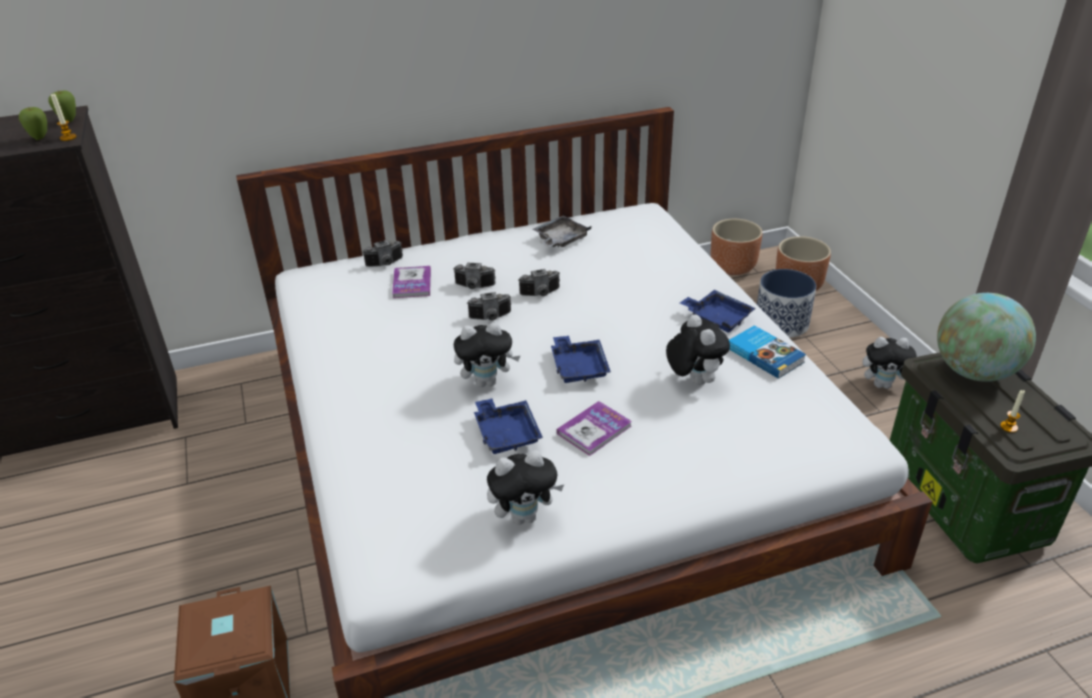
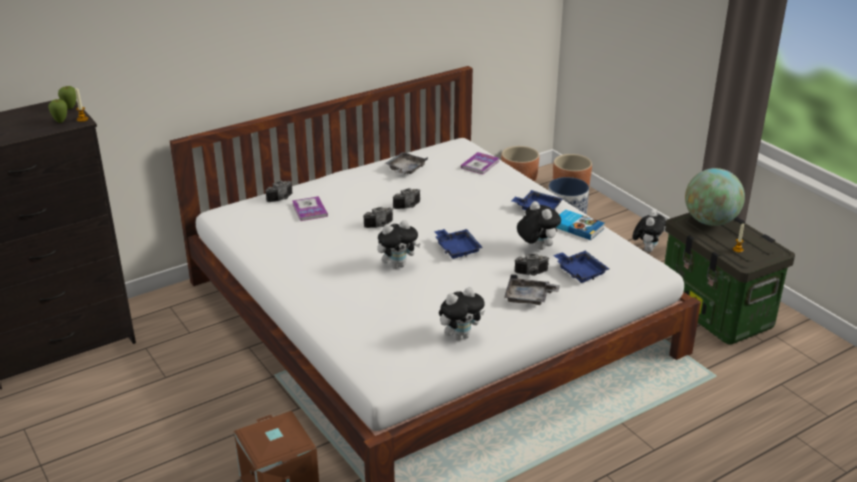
camera: 15 degrees left, 5 degrees down
camera [453,263,496,289] -> camera moved to [514,254,549,276]
blue tray [474,399,543,454] -> blue tray moved to [553,251,609,283]
book [557,401,632,456] -> book moved to [461,152,499,174]
plush toy [863,337,917,389] -> plush toy turned 60 degrees counterclockwise [632,210,666,252]
none -> grey tray [504,274,560,305]

